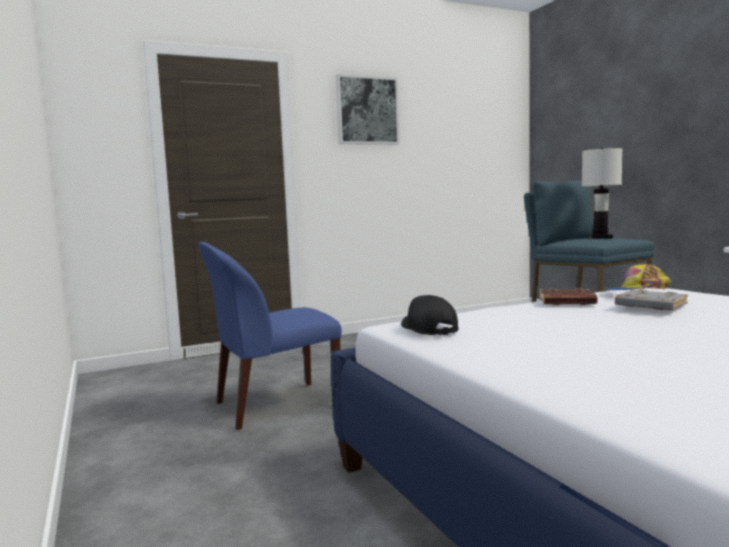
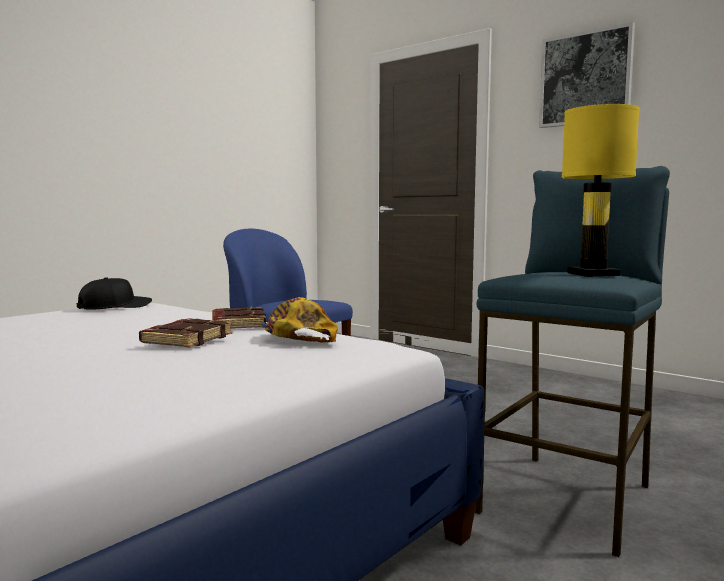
camera: 65 degrees right, 0 degrees up
white table lamp [582,148,622,239] -> yellow table lamp [562,104,640,277]
grey book [615,289,688,310] -> brown book [139,318,233,347]

